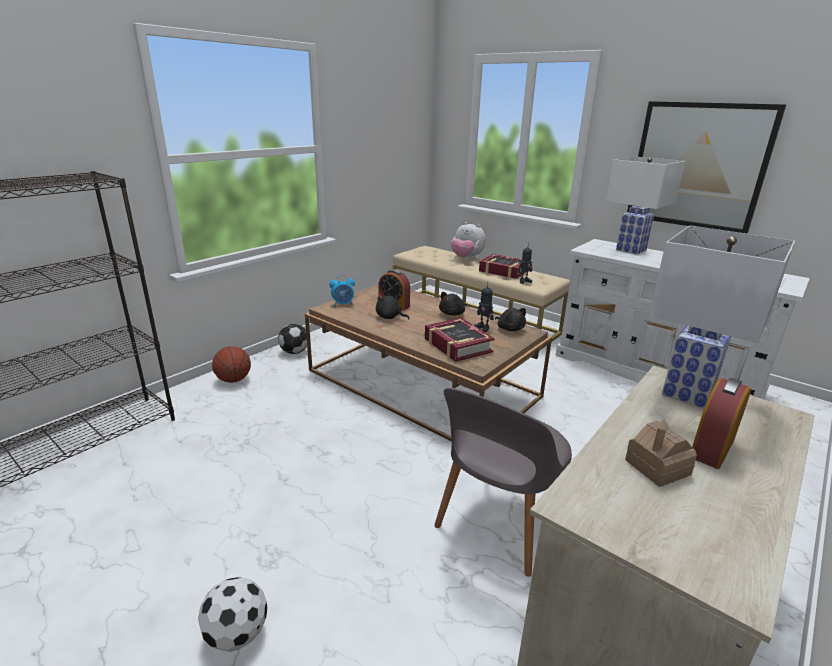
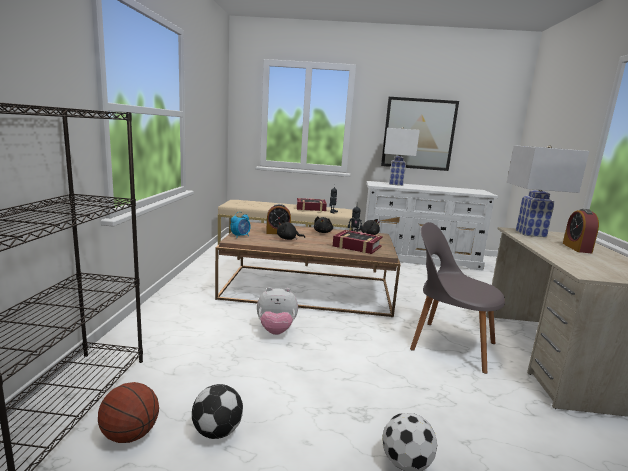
camera: 35 degrees left, 10 degrees down
basketball [212,346,251,383] -> basketball moved to [98,382,159,443]
football [278,324,307,354] -> football moved to [192,384,243,439]
grey chair [434,388,572,577] -> grey chair turned 120 degrees clockwise [410,222,505,374]
plush toy [451,222,486,258] -> plush toy moved to [257,287,298,335]
toy house [625,419,697,487] -> none

